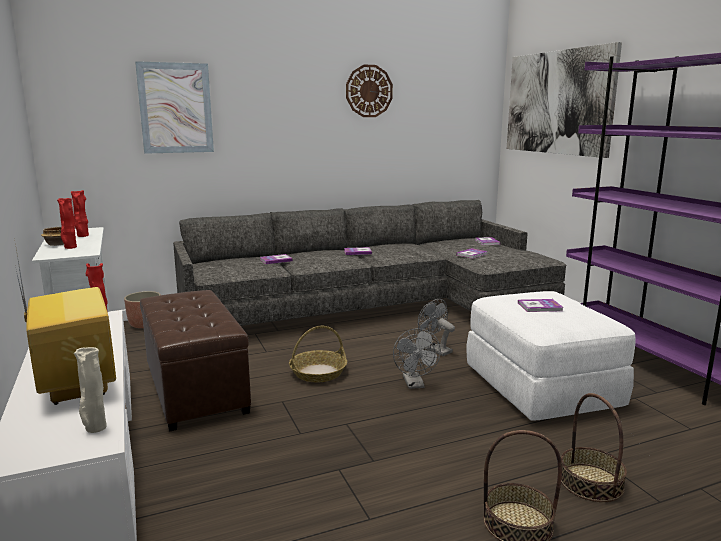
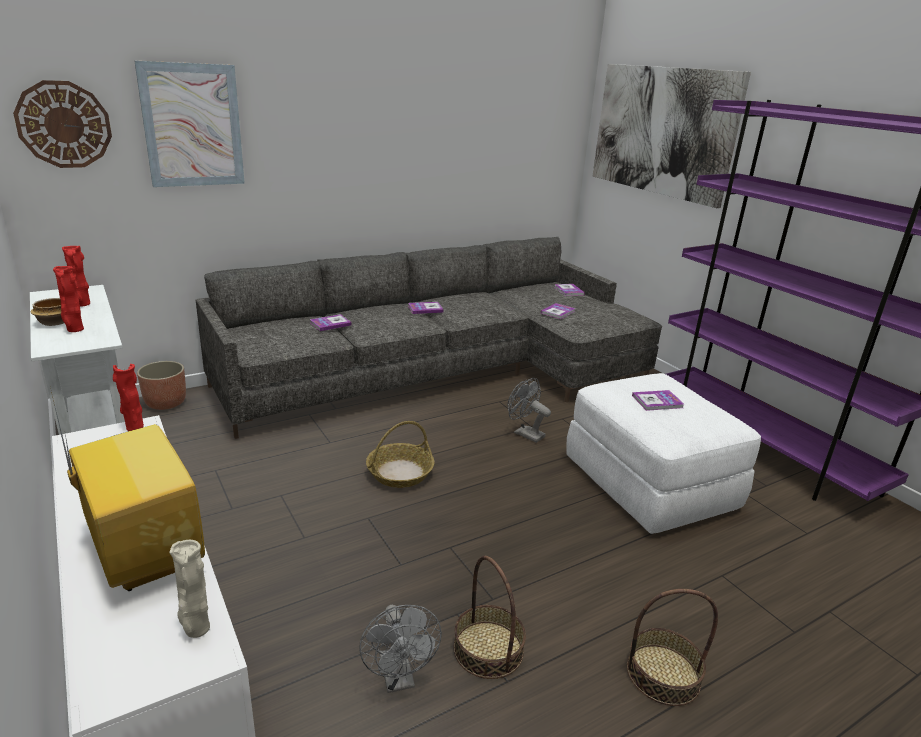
camera: 10 degrees left, 10 degrees up
brown ottoman [140,290,251,431] -> none
wall clock [346,65,393,117] -> wall clock moved to [13,80,112,168]
grey fan [393,328,441,389] -> grey fan moved to [359,605,442,693]
basket [561,393,627,502] -> basket moved to [453,556,526,679]

